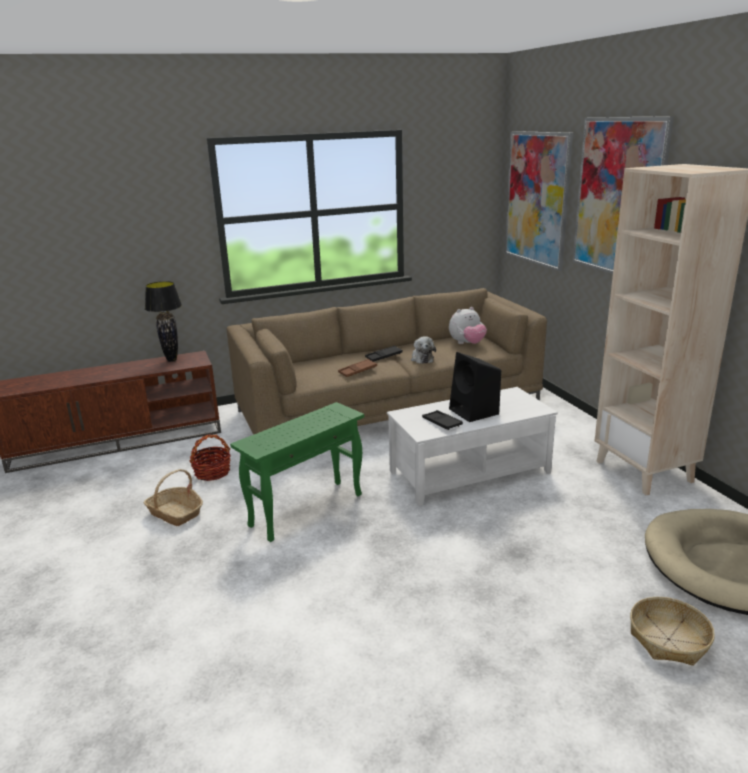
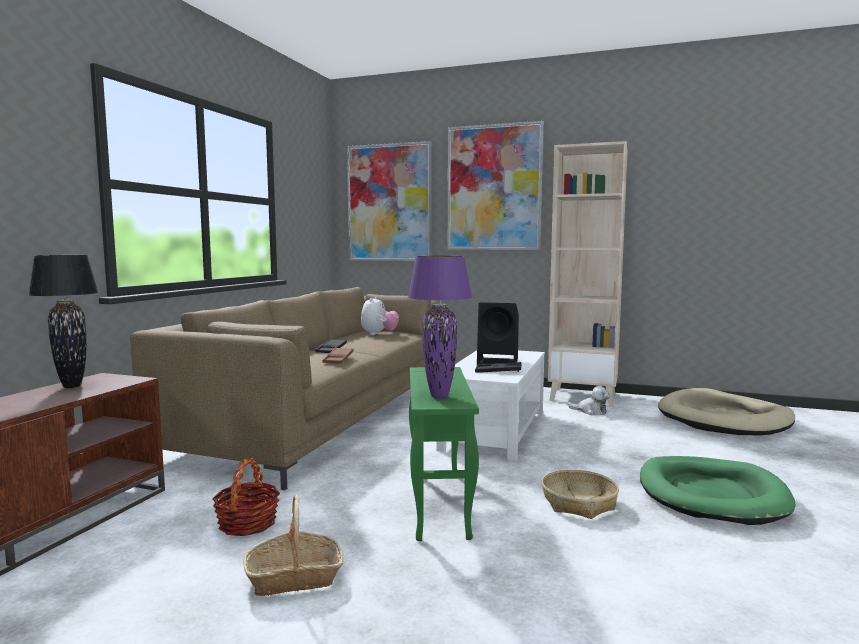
camera: 50 degrees left, 15 degrees down
plush toy [411,336,436,364] -> plush toy moved to [568,386,610,415]
basket [630,597,715,666] -> basket moved to [542,469,619,519]
none -> purple table lamp [408,256,472,399]
none -> green dog bed [640,456,796,525]

